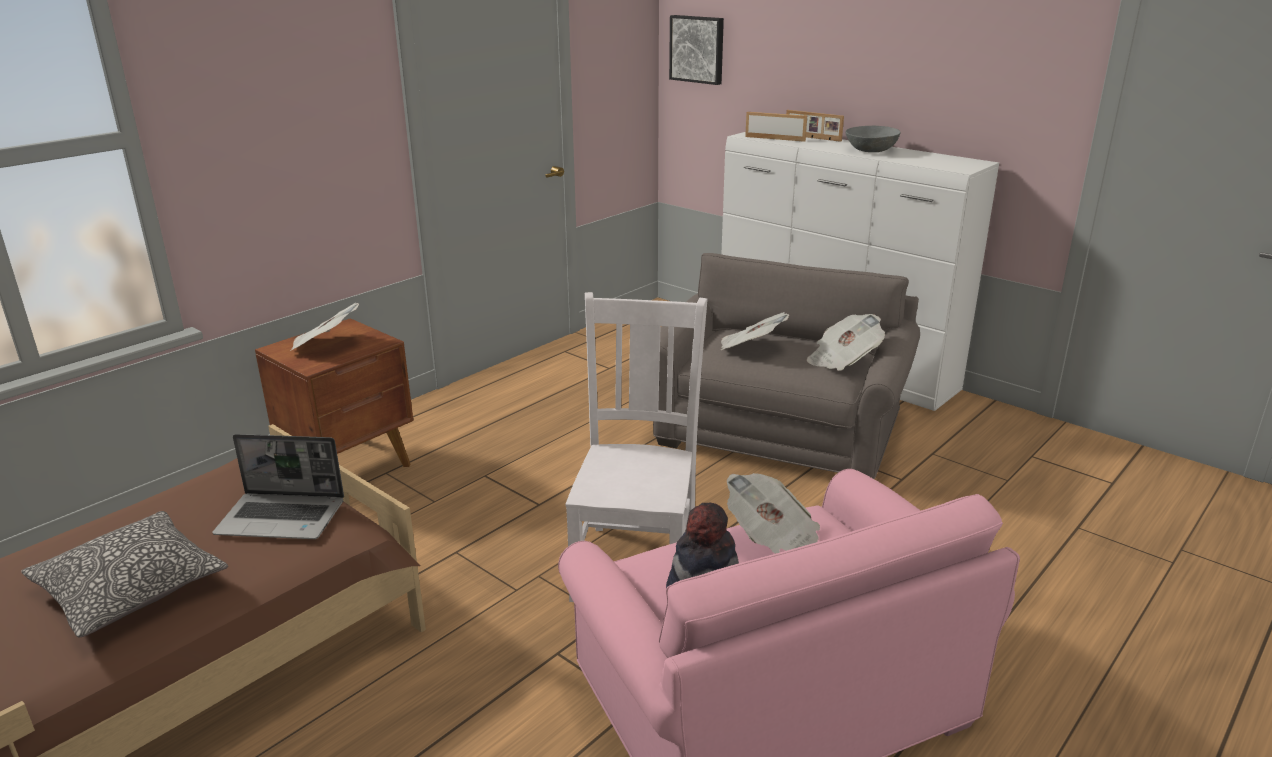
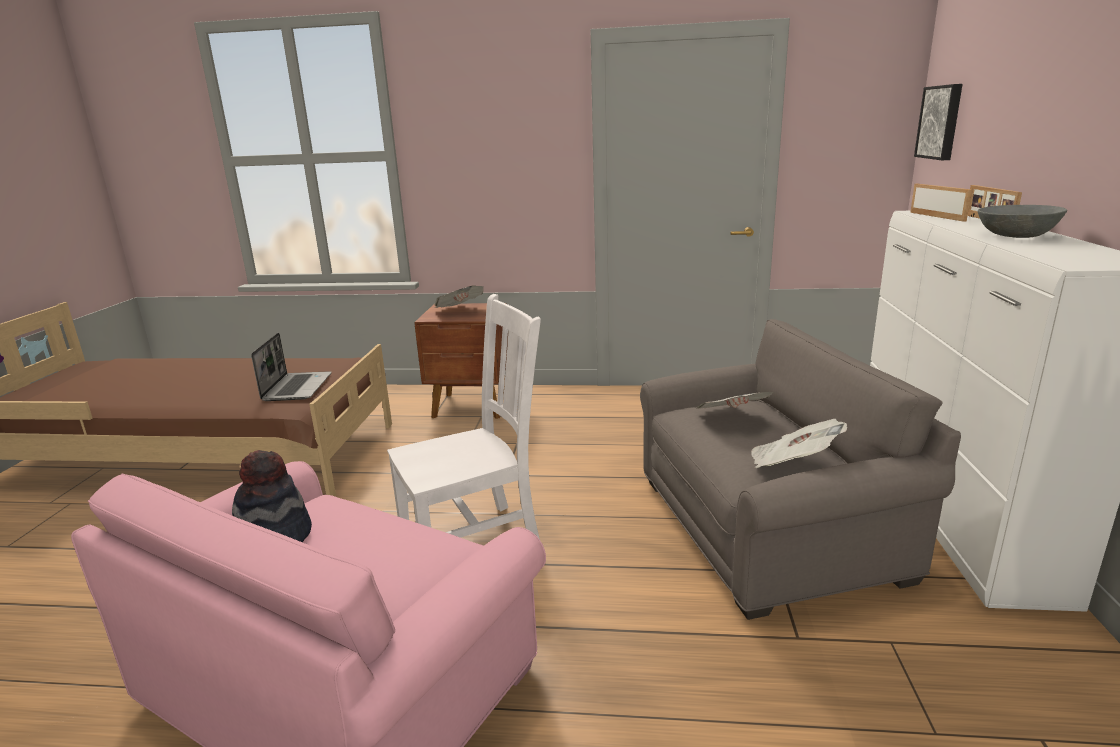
camera: 55 degrees right, 5 degrees down
pillow [21,511,228,638] -> none
laptop [212,434,344,539] -> laptop turned 150 degrees counterclockwise [251,332,332,401]
newspaper [727,473,820,554] -> none

